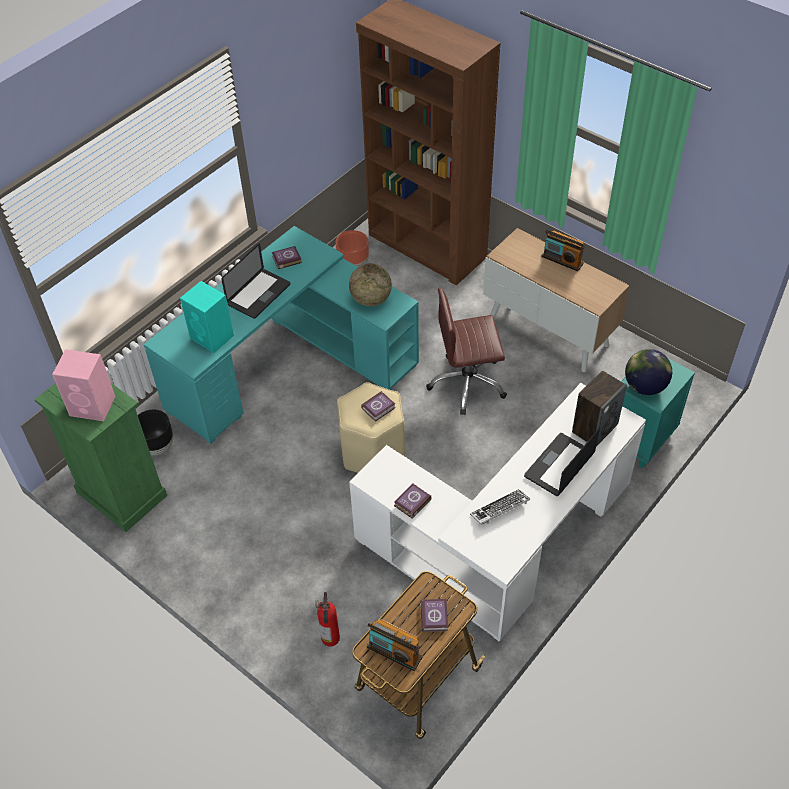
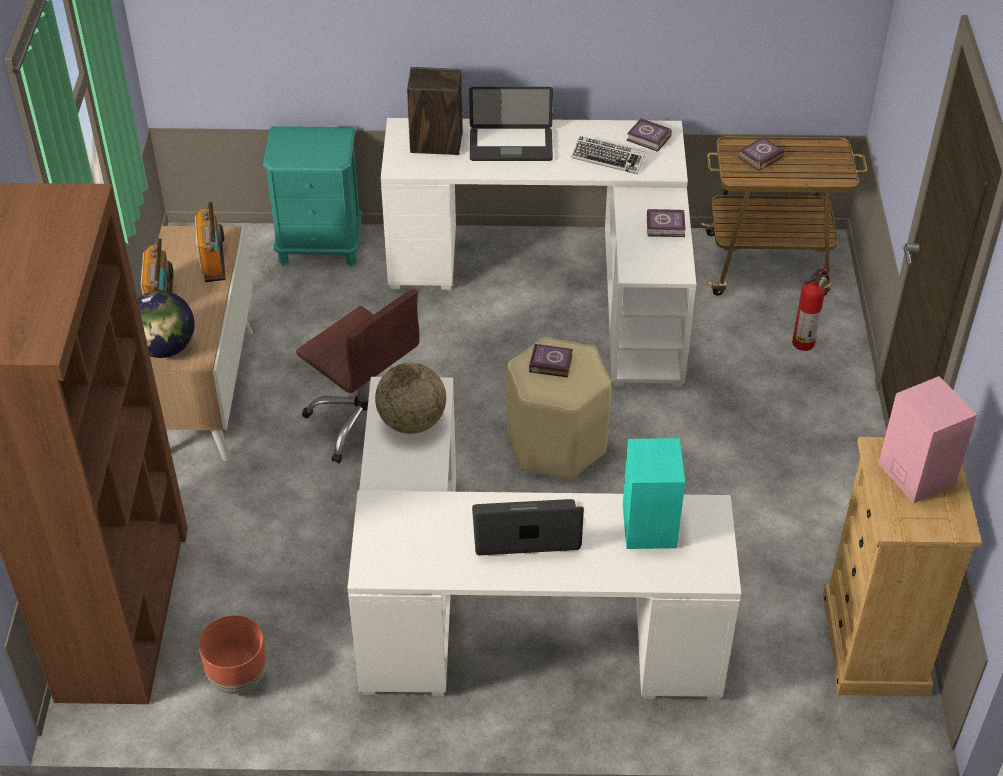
camera: 130 degrees left, 5 degrees down
green dresser [34,383,167,532] -> beige dresser [823,437,982,696]
black planter [138,410,173,456] -> none
turquoise desk [143,226,419,444] -> white desk [347,377,741,700]
book [272,246,302,269] -> book moved to [626,118,672,152]
radio [367,619,423,671] -> radio moved to [194,202,226,282]
globe [625,349,672,395] -> globe moved to [137,291,195,358]

